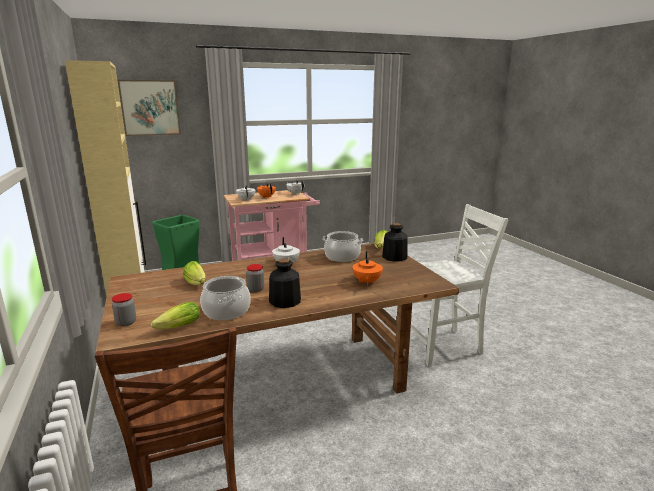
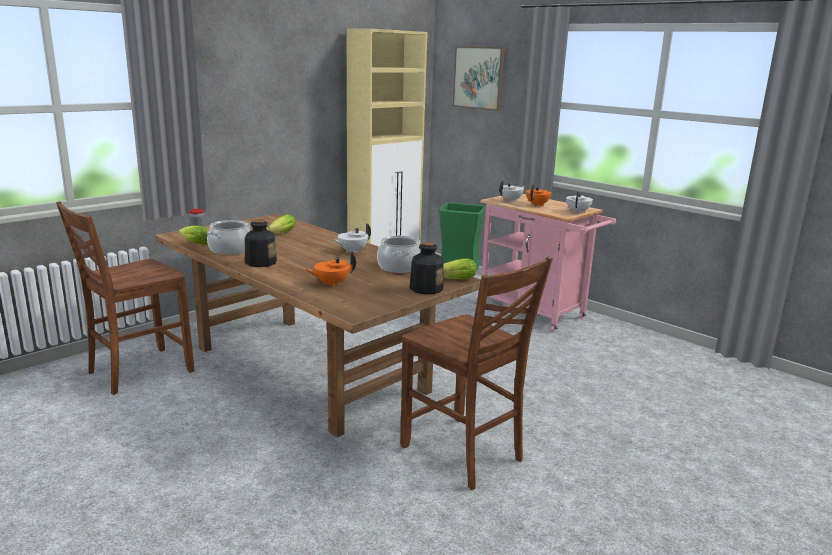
camera: 65 degrees right, 0 degrees up
jar [246,264,264,292] -> none
white chair [411,204,509,367] -> brown chair [400,257,553,490]

